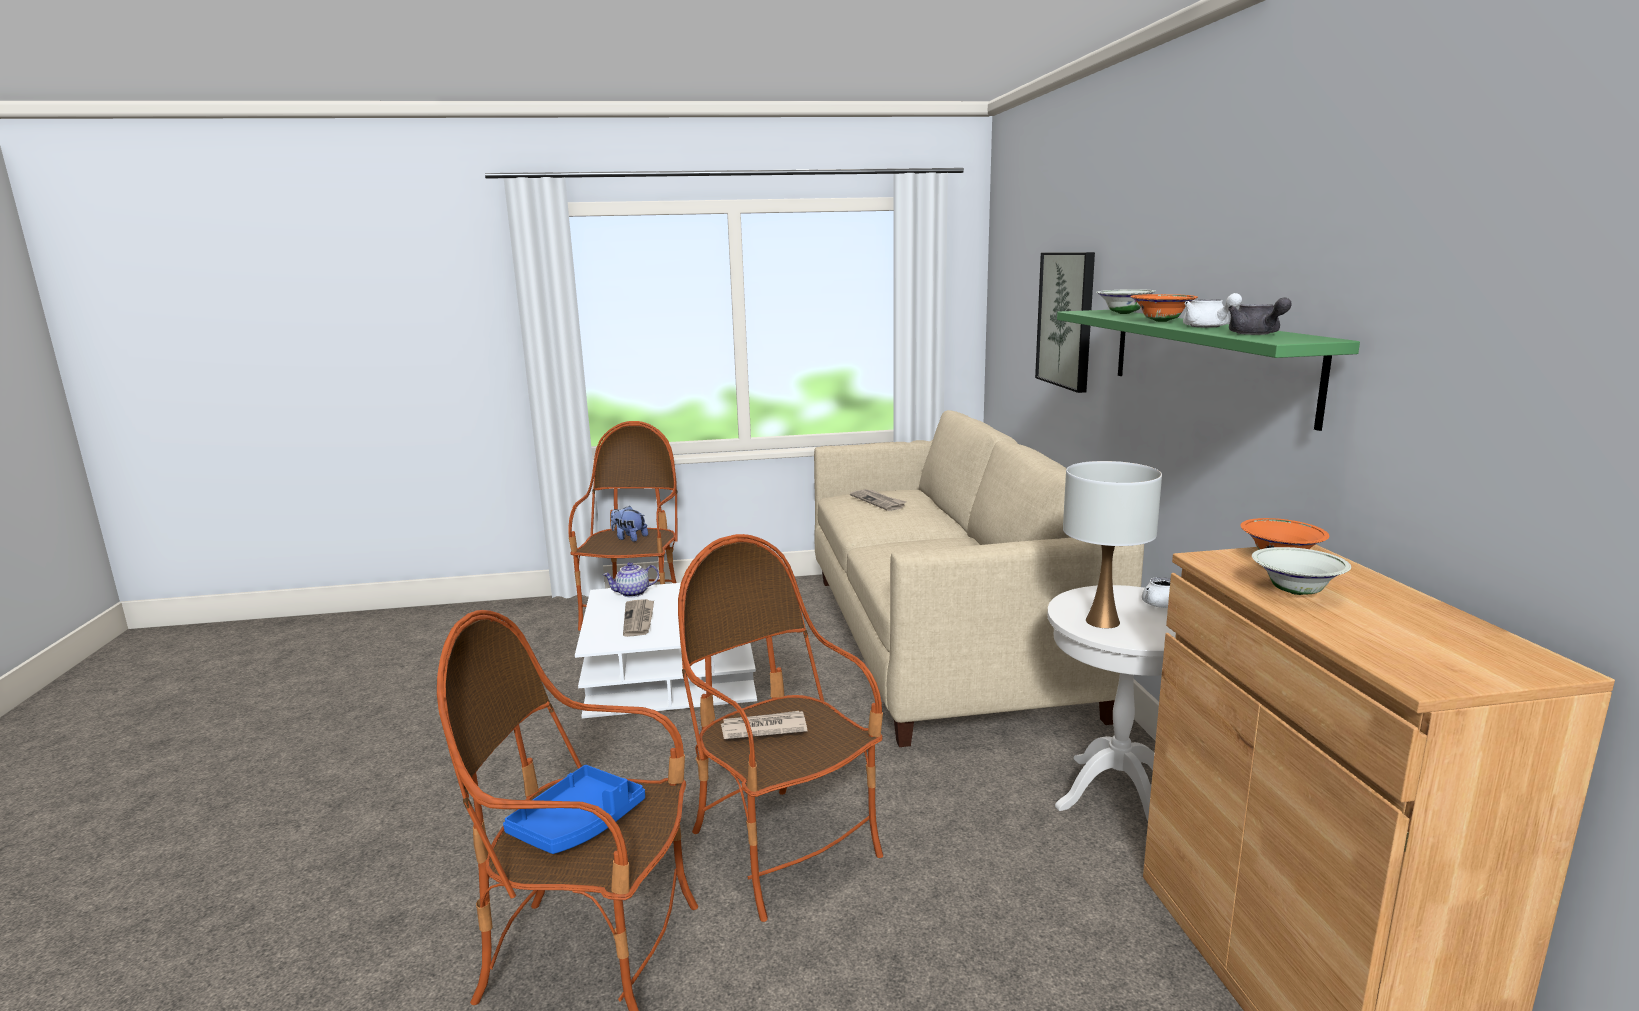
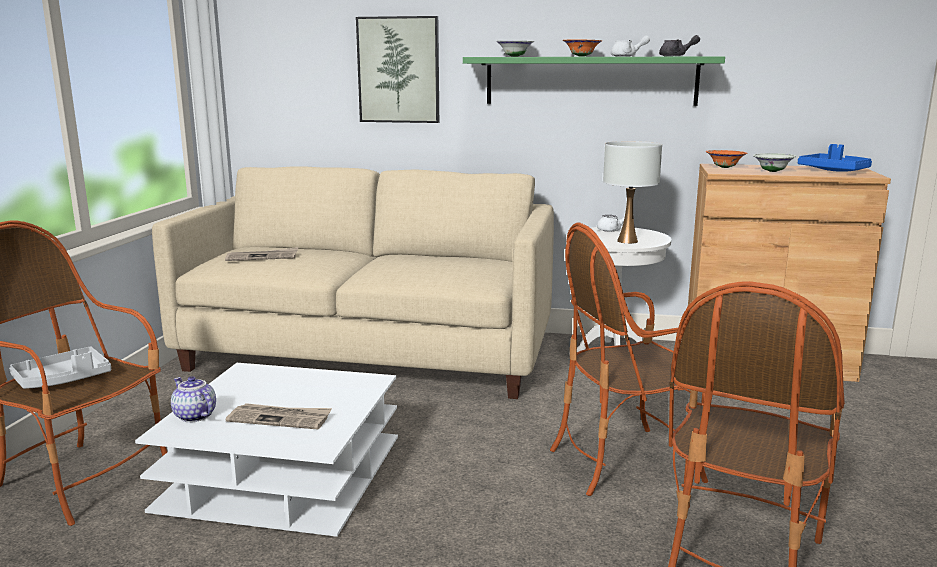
camera: 70 degrees left, 0 degrees up
blue tray [503,765,645,854] -> blue tray moved to [798,144,872,172]
teapot [603,562,659,597] -> teapot turned 135 degrees clockwise [171,376,216,422]
plush toy [611,506,648,542] -> grey tray [9,347,111,389]
newspaper [721,711,807,739] -> none

